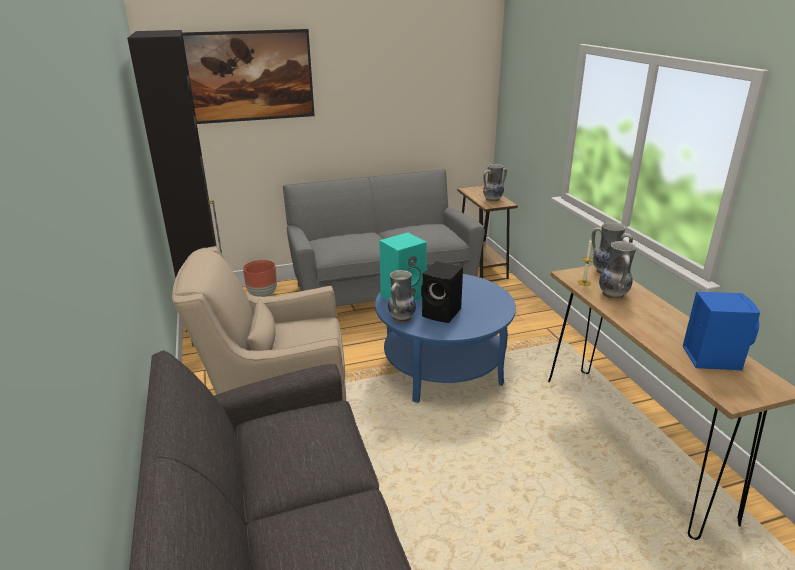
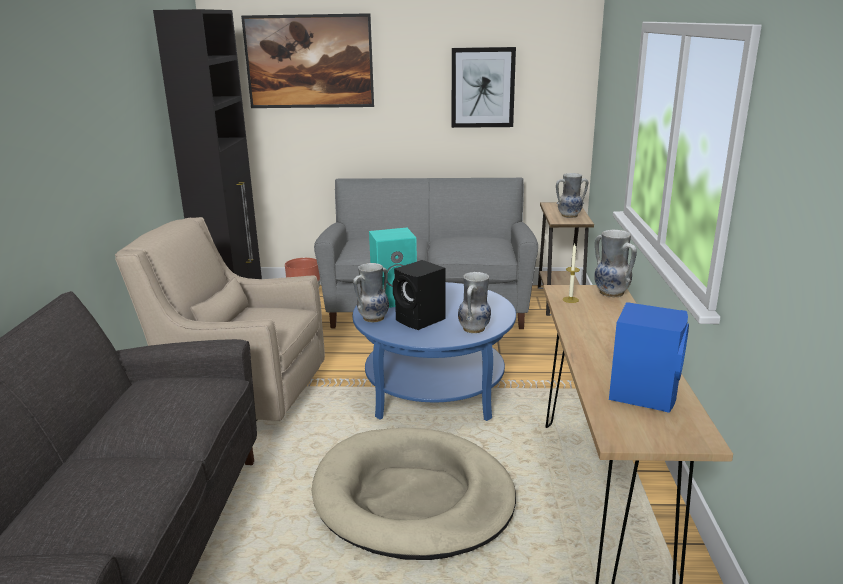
camera: 20 degrees right, 5 degrees down
vase [599,241,636,299] -> vase moved to [458,272,491,333]
none -> beige dog bed [312,428,516,560]
none -> picture [452,47,516,128]

